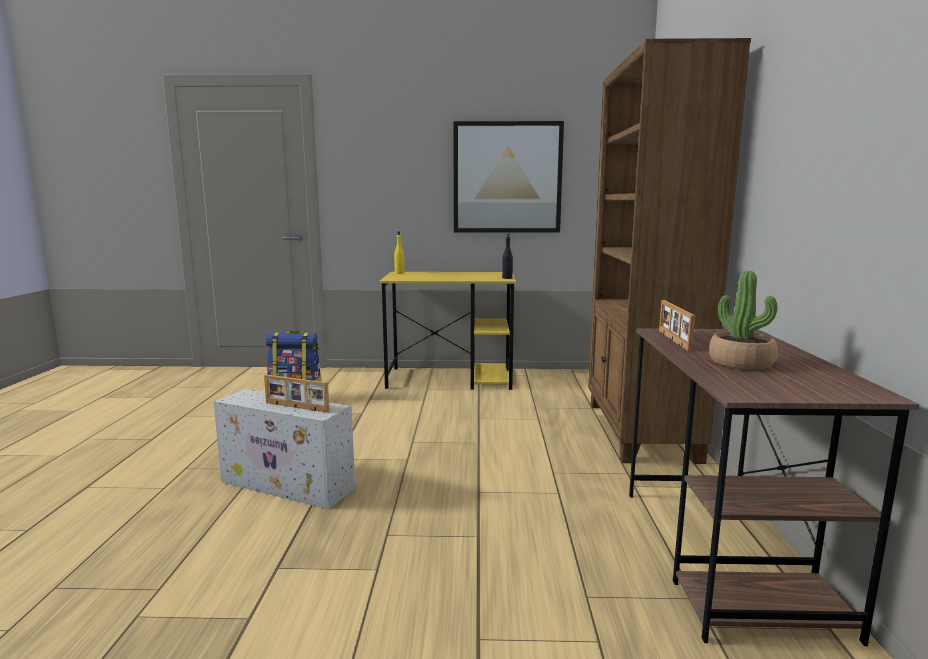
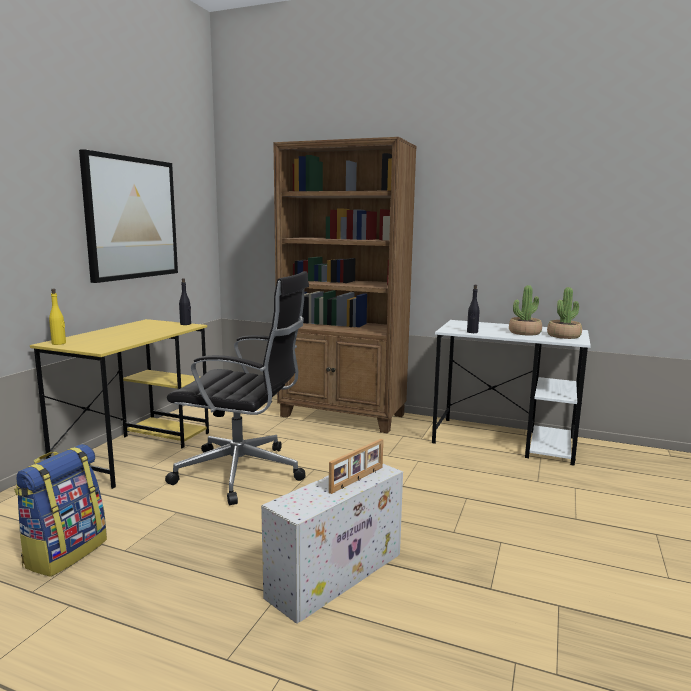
camera: 70 degrees left, 0 degrees up
brown desk [629,329,919,646] -> white desk [432,320,591,466]
picture frame [659,300,695,351] -> black bottle [467,285,479,333]
none -> black office chair [165,271,309,505]
none -> potted plant [547,287,582,339]

